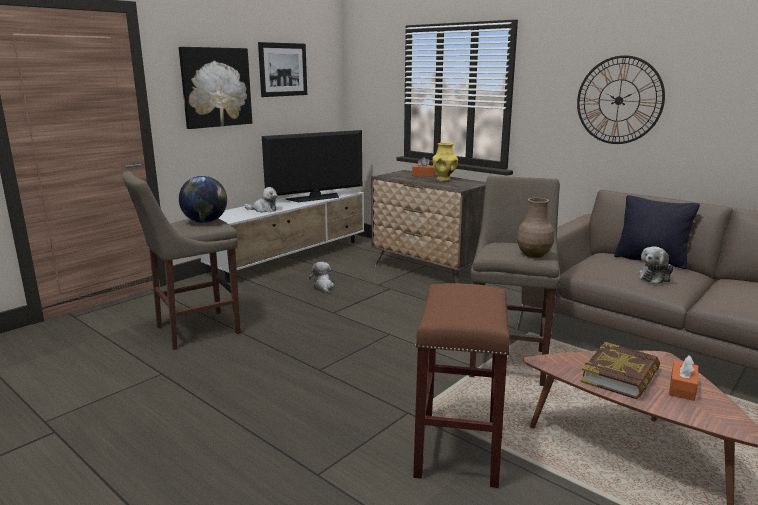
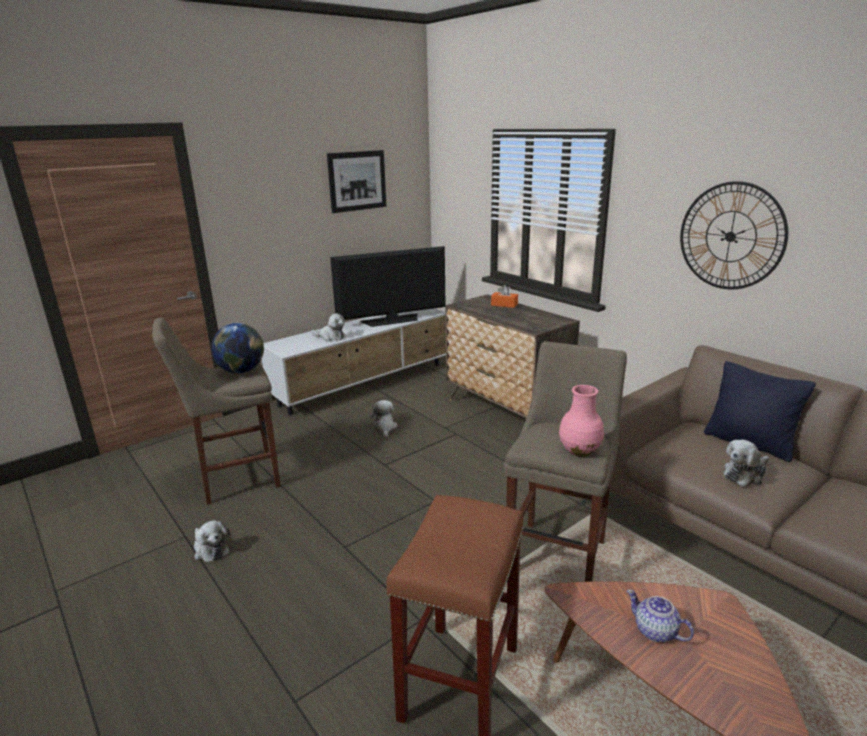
camera: 10 degrees right, 5 degrees up
picture [179,47,252,129] -> none
yellow vase [432,142,458,181] -> none
brown vase [517,198,554,258] -> pink vase [559,385,604,457]
book [581,342,660,399] -> teapot [627,590,694,642]
orange tissue box [669,356,698,401] -> none
none -> plush toy [194,520,231,562]

